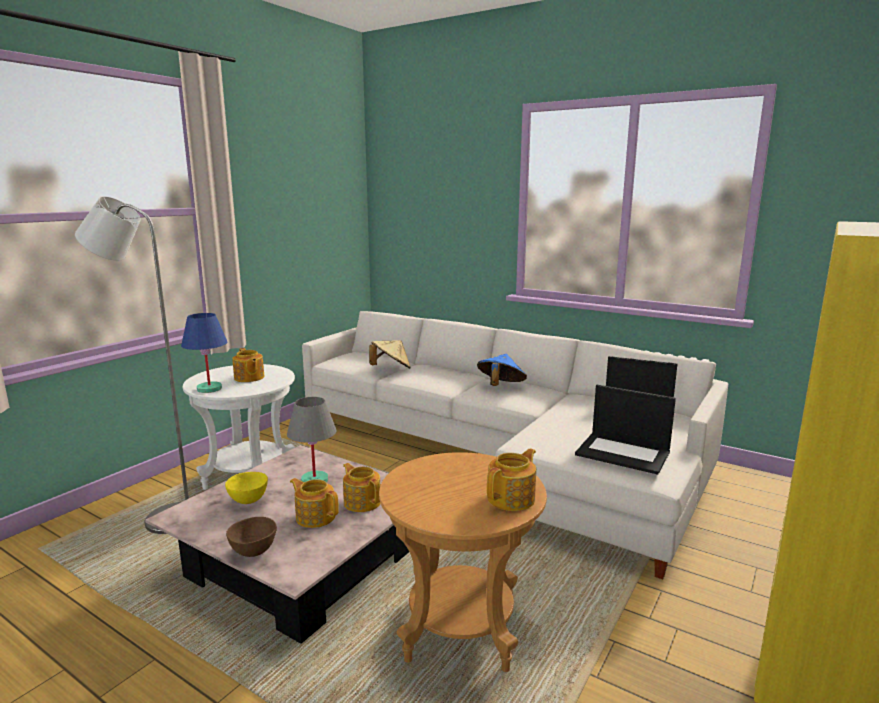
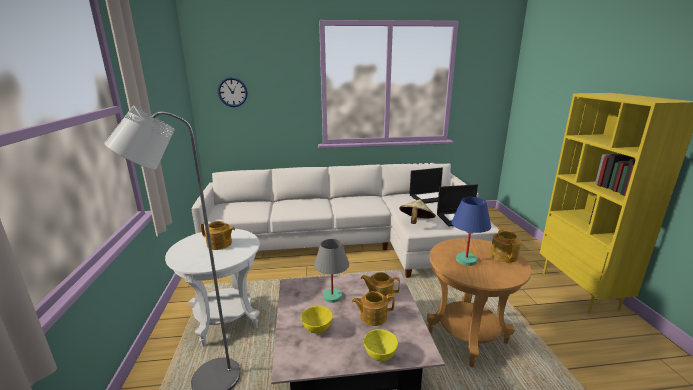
camera: 40 degrees left, 5 degrees up
blue table lamp [181,313,228,393] -> blue table lamp moved to [451,197,491,266]
brown bowl [226,517,277,557] -> yellow bowl [364,329,398,362]
beige hat [369,340,411,369] -> beige hat moved to [399,199,436,224]
blue hat [477,354,527,386] -> none
none -> wall clock [218,77,248,107]

